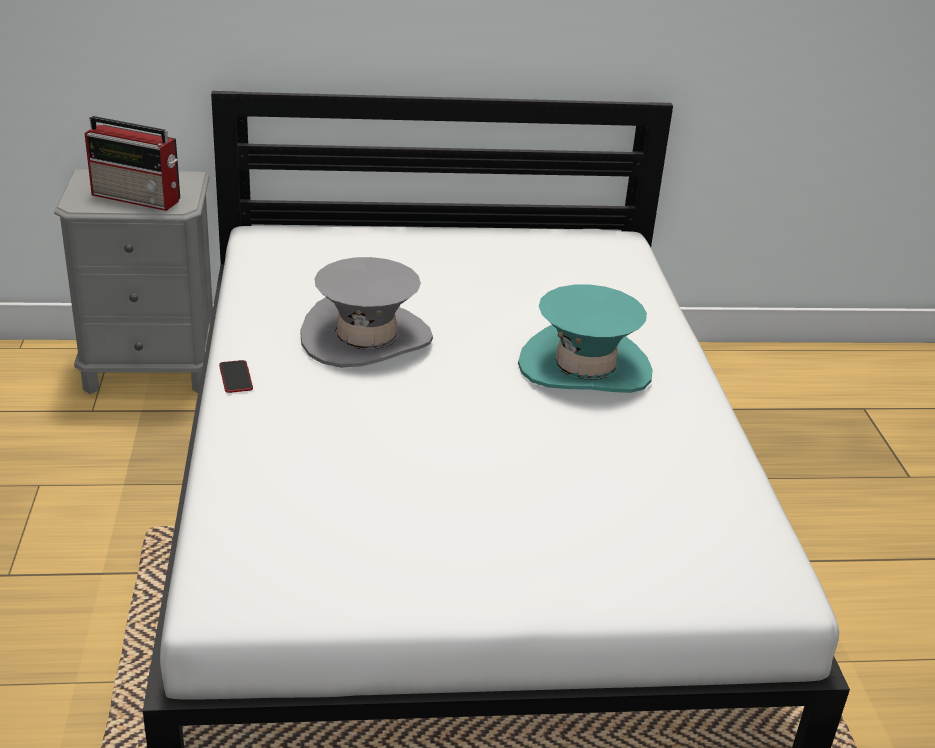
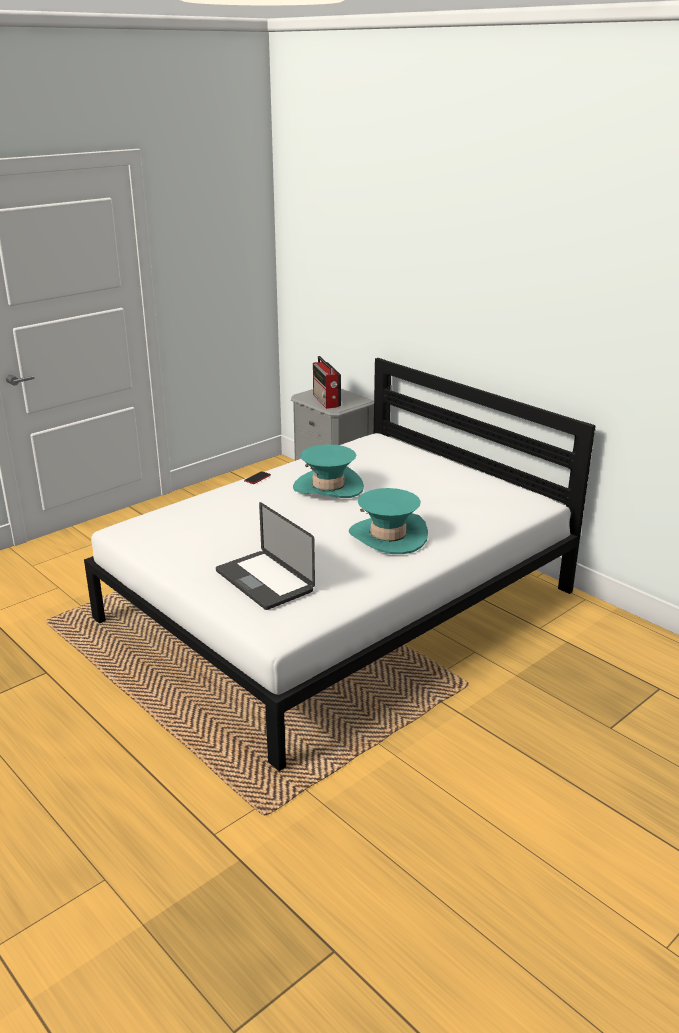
camera: 55 degrees right, 5 degrees down
grey hat [300,257,433,368] -> turquoise hat [293,444,364,498]
none -> laptop [216,502,315,610]

